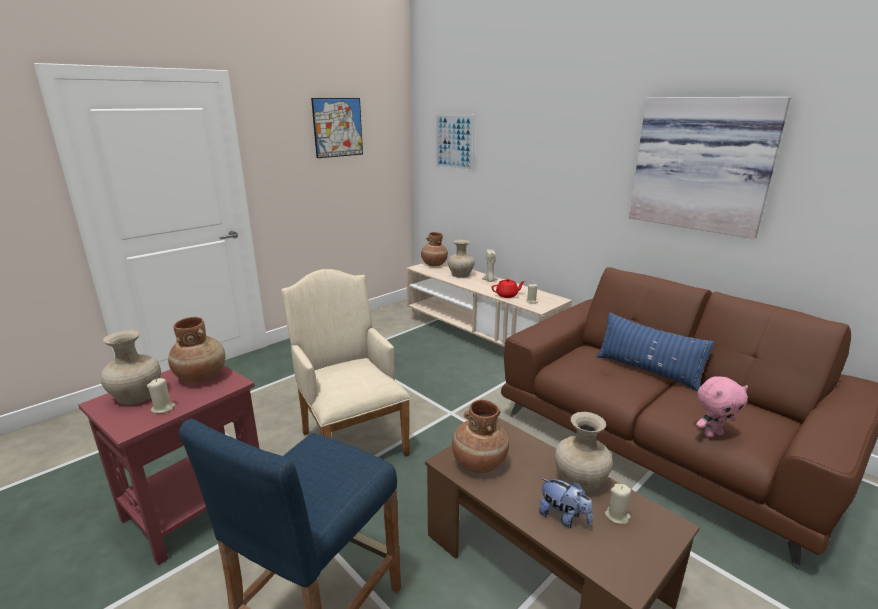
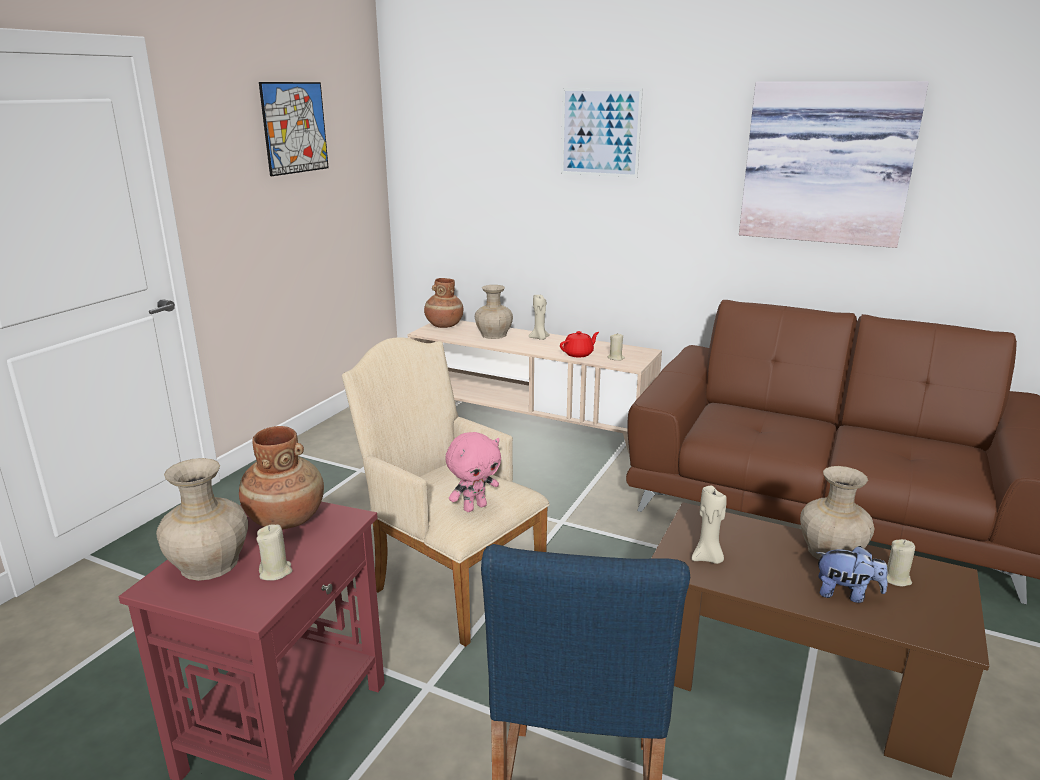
camera: 20 degrees left, 0 degrees up
picture [436,114,475,172] -> picture moved to [561,88,643,178]
brown vase [452,400,509,473] -> beige candle [692,486,727,564]
blue pillow [597,312,714,391] -> none
pink plush toy [696,376,748,437] -> pink plush toy moved to [445,432,501,512]

